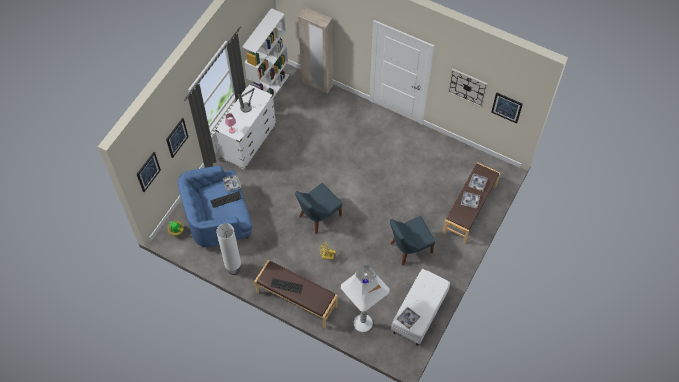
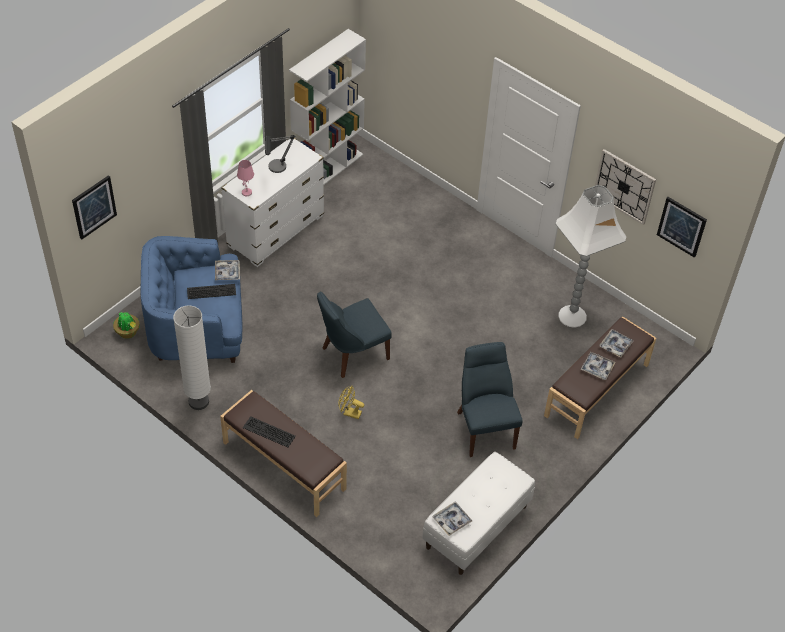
camera: 10 degrees right, 10 degrees down
picture [166,118,188,158] -> none
beige wardrobe [298,7,333,94] -> none
white floor lamp [341,265,390,332] -> white floor lamp moved to [555,185,627,328]
blue chair [390,216,435,265] -> blue chair turned 90 degrees clockwise [457,342,522,457]

